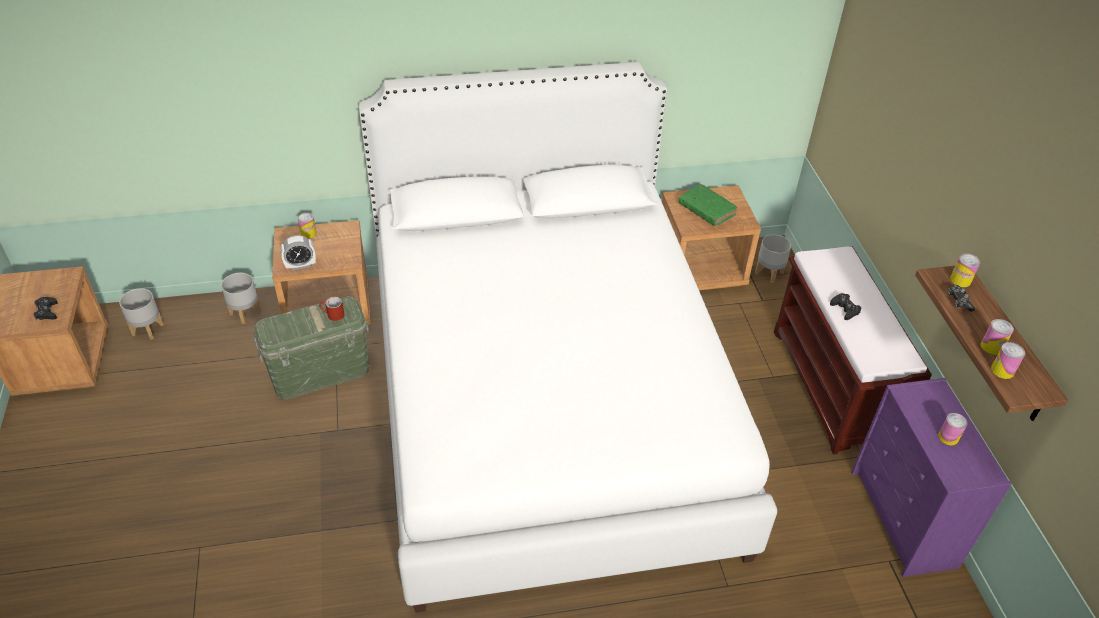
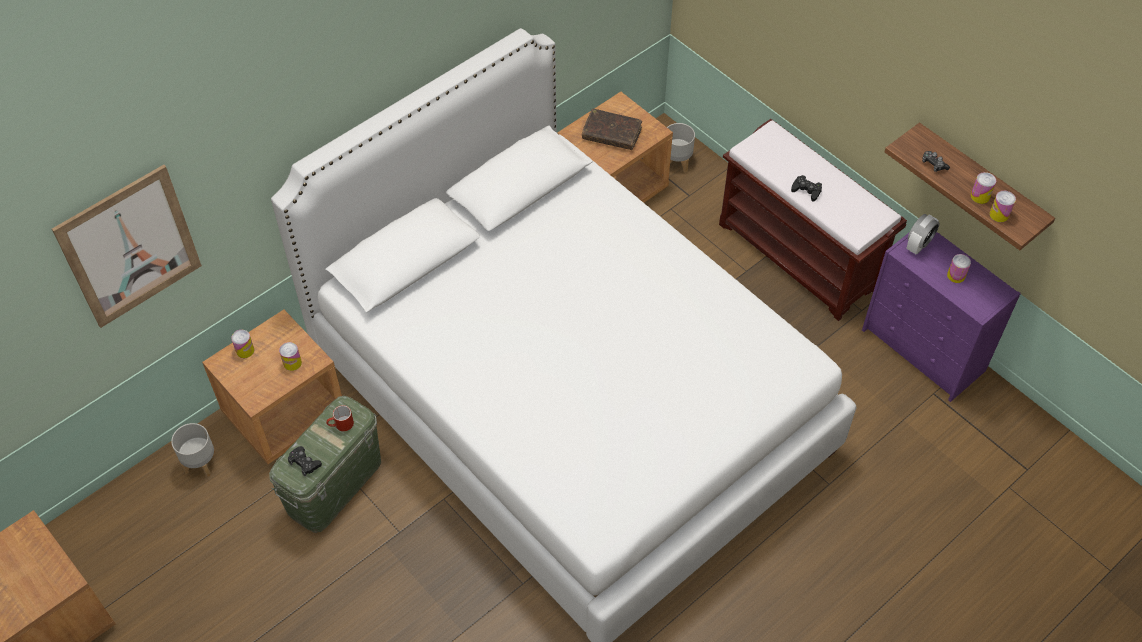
camera: 30 degrees left, 10 degrees up
black game controller [34,297,58,321] -> black game controller moved to [288,446,322,476]
grey planter [119,288,164,340] -> none
alarm clock [280,235,316,270] -> alarm clock moved to [906,214,939,254]
green book [679,184,737,226] -> brown book [582,109,642,150]
can [950,253,980,287] -> can moved to [279,342,302,371]
none -> picture [52,165,202,328]

